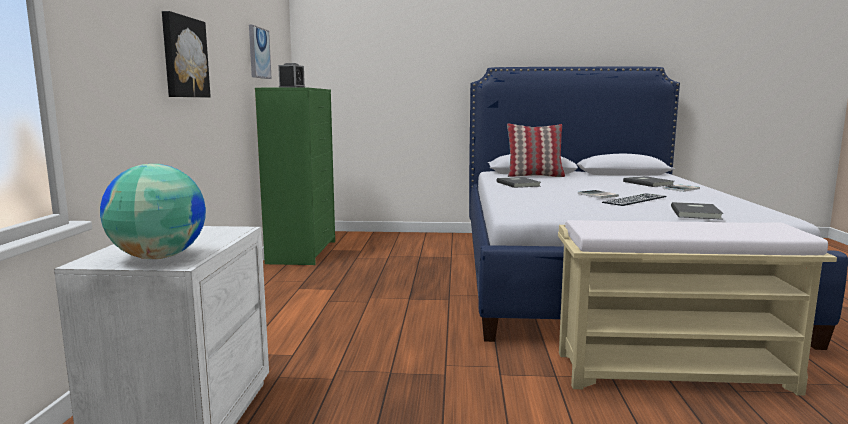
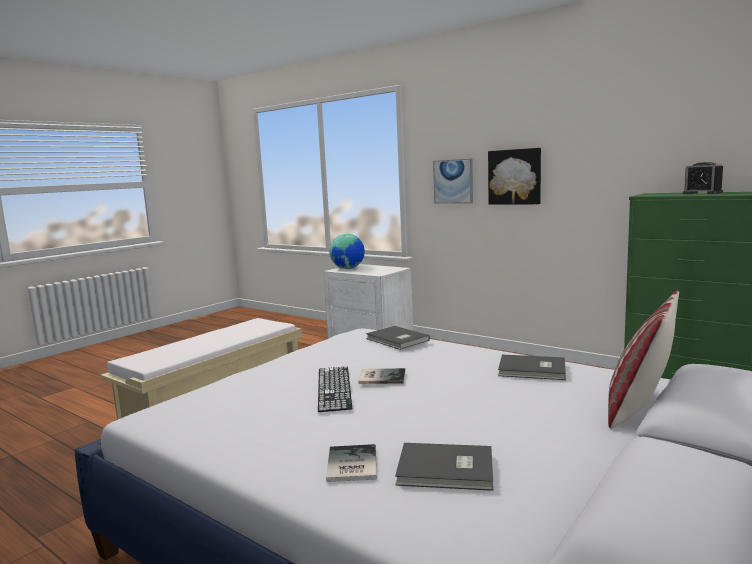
camera: 125 degrees right, 0 degrees up
picture [249,25,271,79] -> picture moved to [433,159,473,204]
grey book [671,202,724,220] -> grey book moved to [366,326,430,350]

